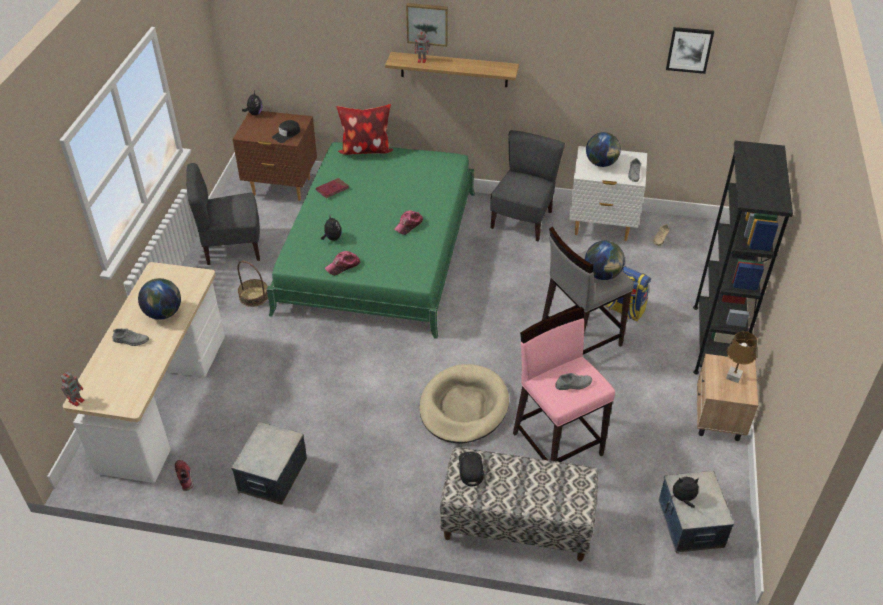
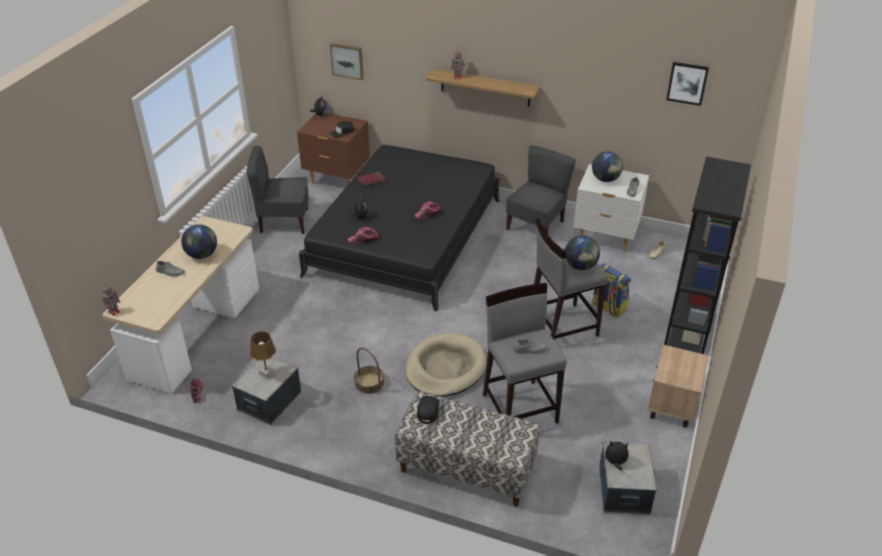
camera: 10 degrees right, 5 degrees down
basket [237,261,268,307] -> basket moved to [354,348,384,394]
green bed [267,142,475,339] -> black bed [299,145,500,311]
pillow [336,104,393,155] -> none
picture [406,3,448,47] -> picture moved to [330,43,364,80]
pink stool [513,307,615,462] -> grey stool [483,283,567,424]
brown table lamp [726,331,757,383] -> brown table lamp moved to [250,331,276,379]

